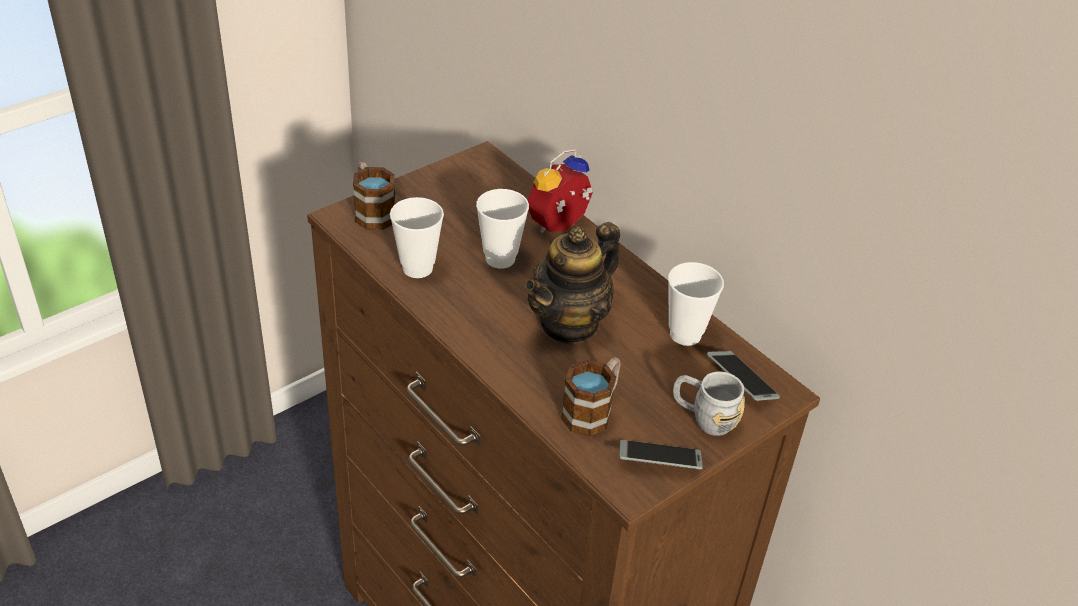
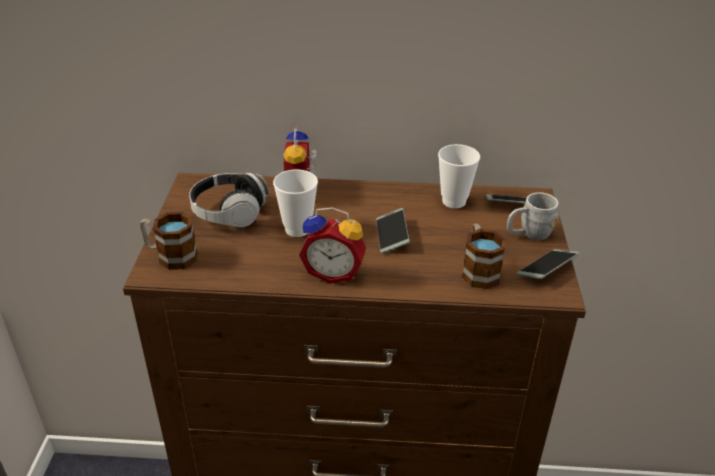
camera: 45 degrees left, 5 degrees down
cup [390,197,444,278] -> none
teapot [525,222,620,345] -> phone [376,208,410,254]
none -> headphones [189,173,269,227]
none -> alarm clock [299,207,366,284]

